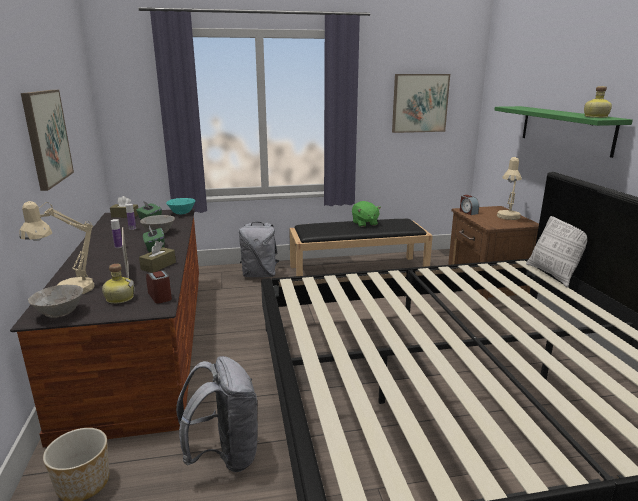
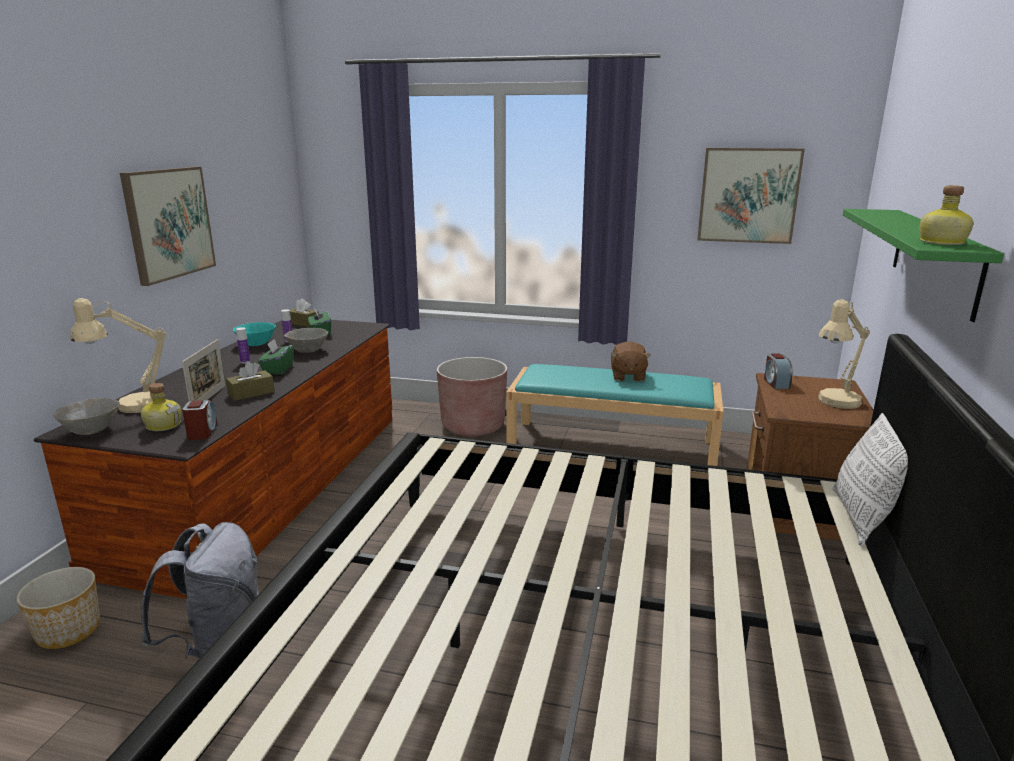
camera: 25 degrees right, 0 degrees up
turquoise bowl [166,198,195,214] -> turquoise bowl moved to [233,322,276,346]
grey backpack [239,222,279,277] -> brown planter [437,357,507,436]
black bench [289,219,433,276] -> turquoise bench [506,364,724,466]
green plush toy [352,201,381,227] -> brown plush toy [611,341,651,382]

